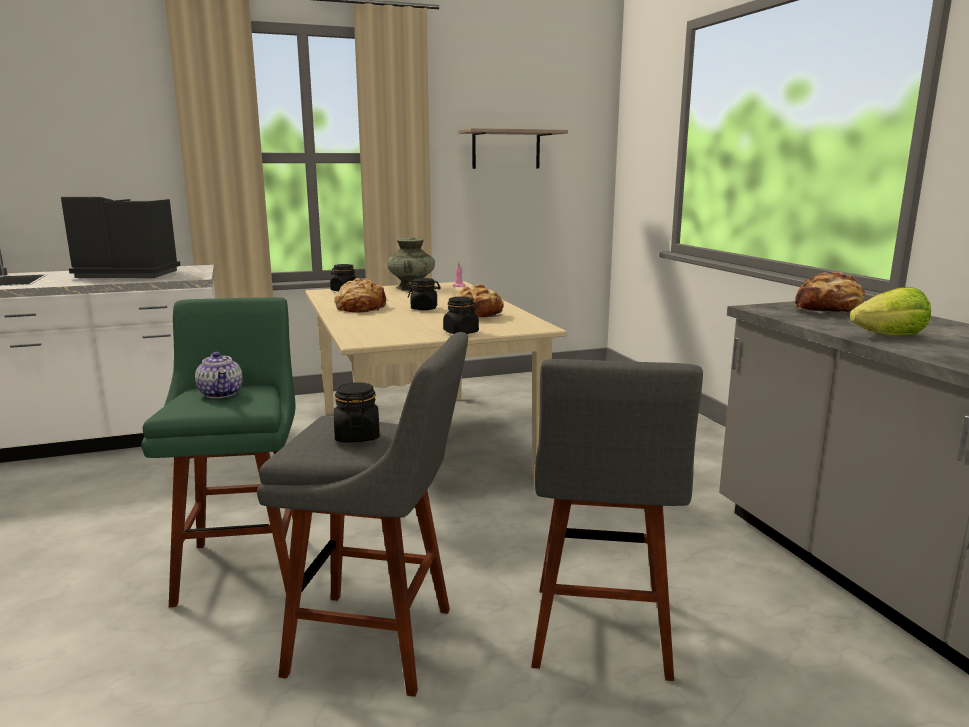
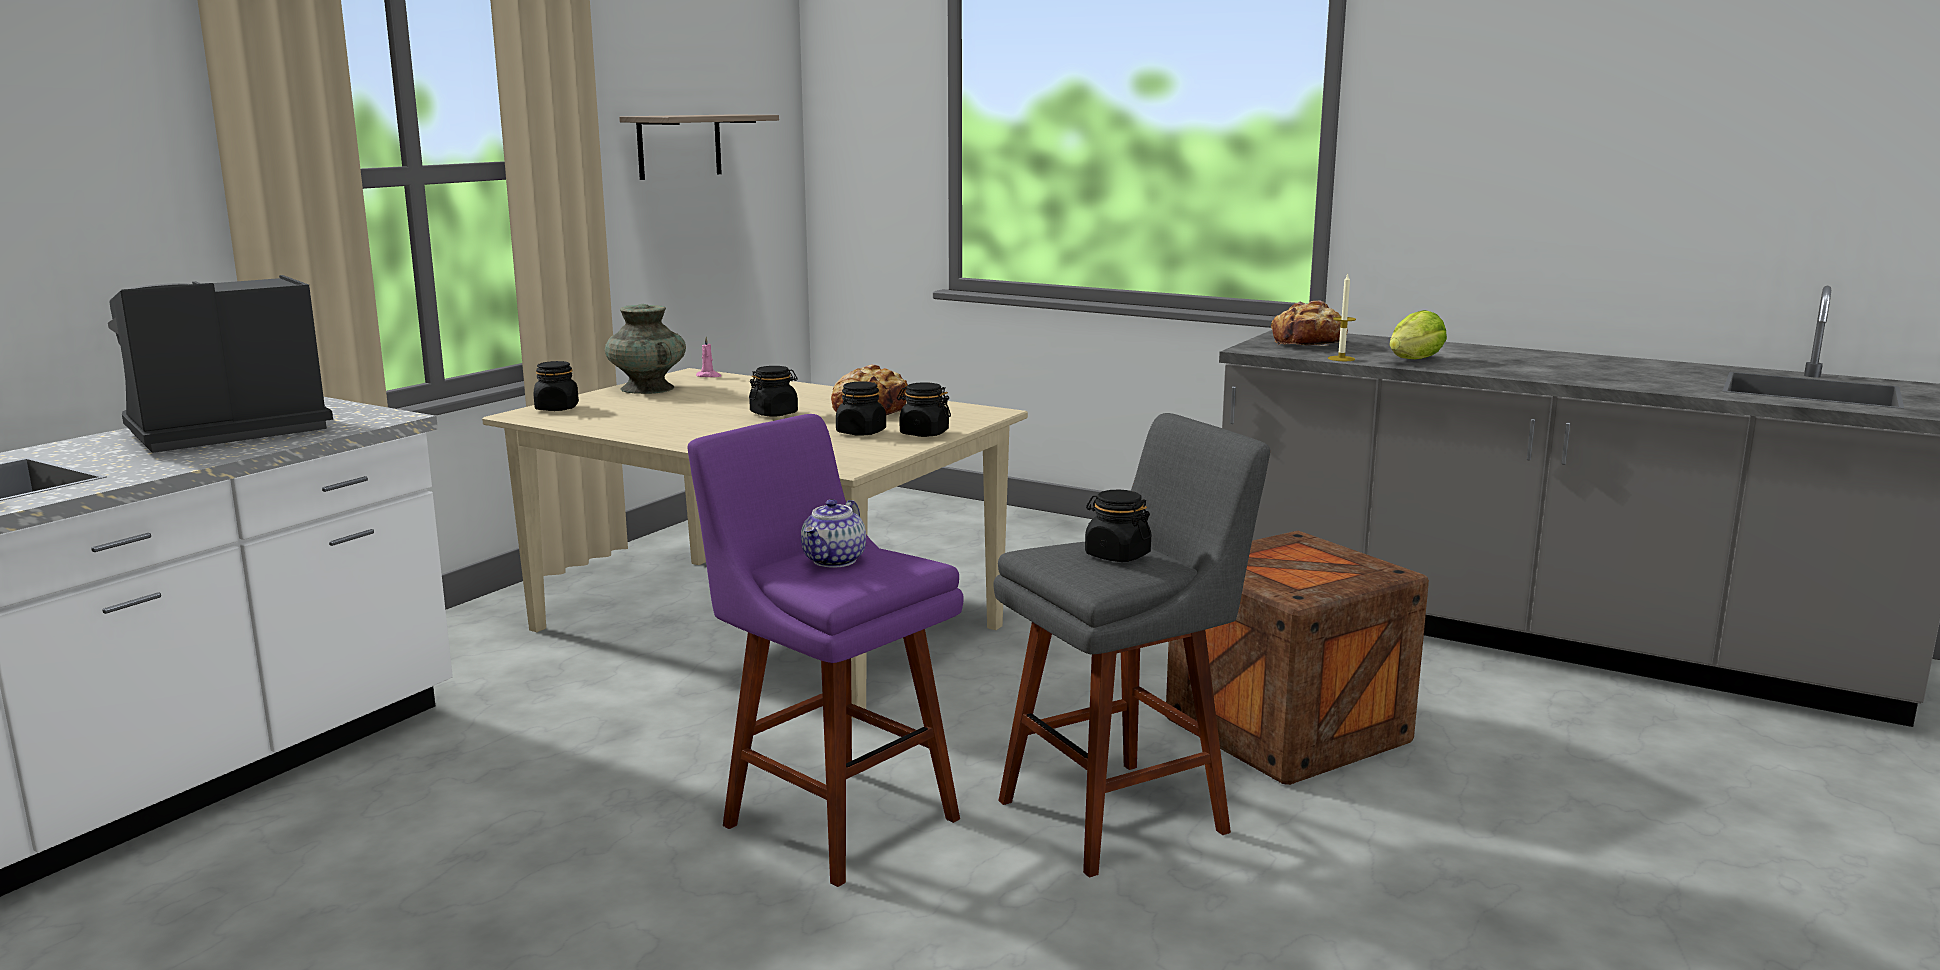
camera: 40 degrees left, 0 degrees up
green stool [142,297,295,608] -> purple stool [688,414,964,887]
teapot [195,352,243,398] -> teapot turned 90 degrees clockwise [801,499,866,568]
bread [334,278,388,312] -> none
grey stool [531,359,703,681] -> crate [1166,531,1429,785]
none -> black jar [836,382,886,436]
none -> candle [1328,274,1356,361]

